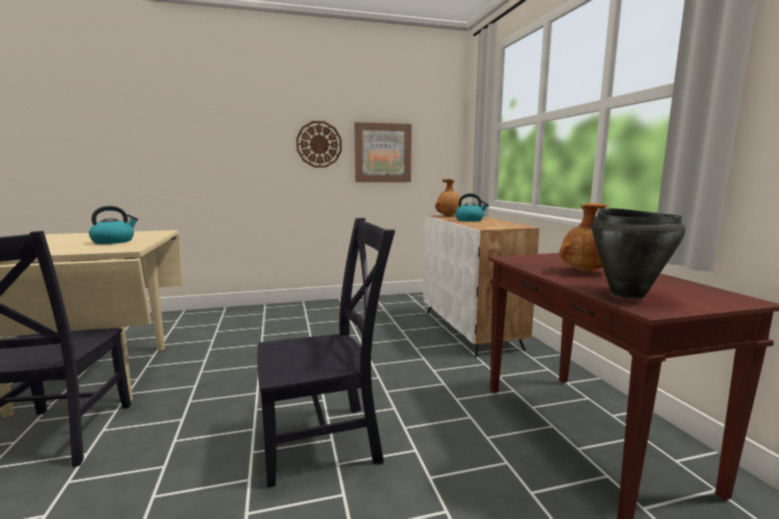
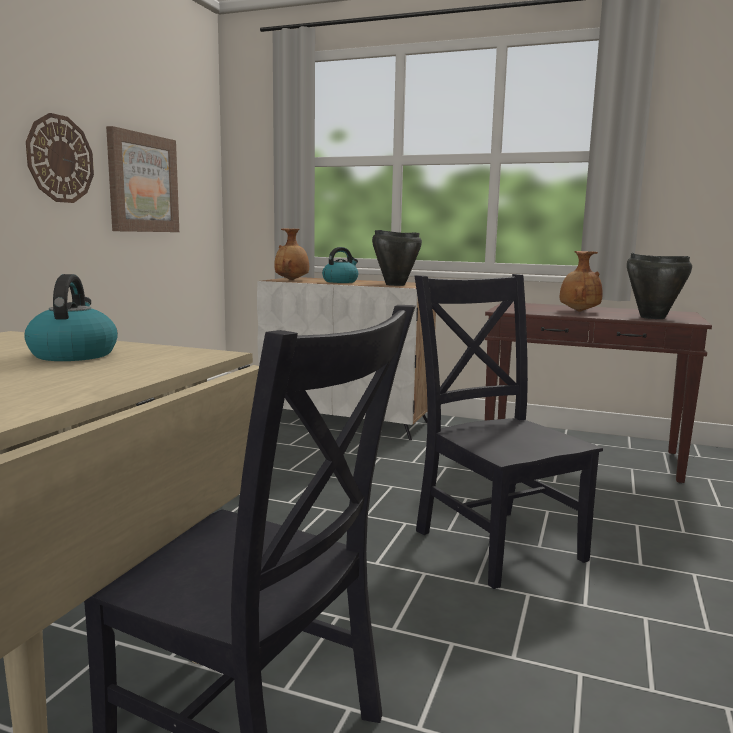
camera: 55 degrees left, 0 degrees up
black chair [257,218,395,488] -> black chair turned 45 degrees counterclockwise [415,274,603,589]
none -> black cooking pot [372,230,422,286]

